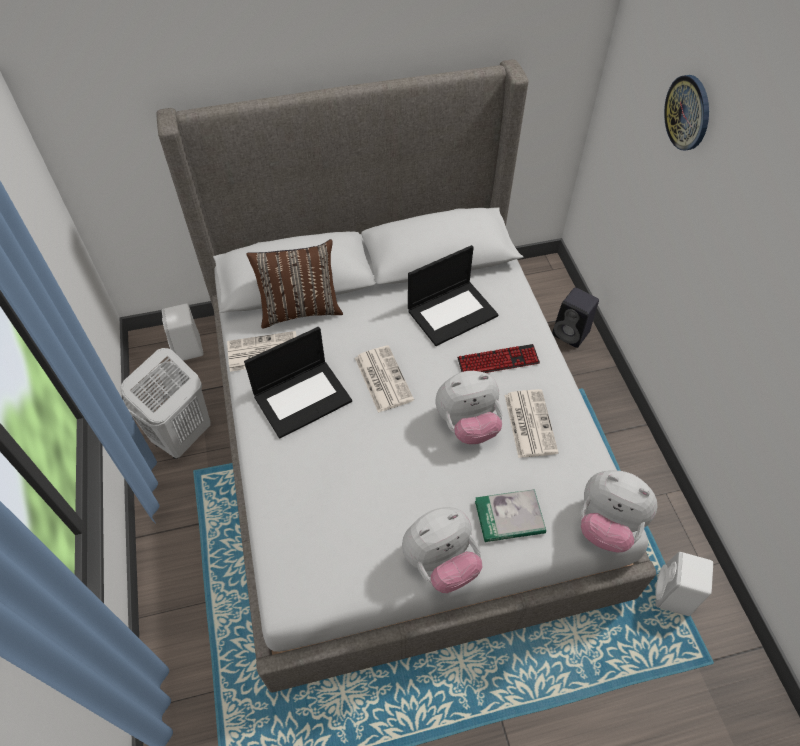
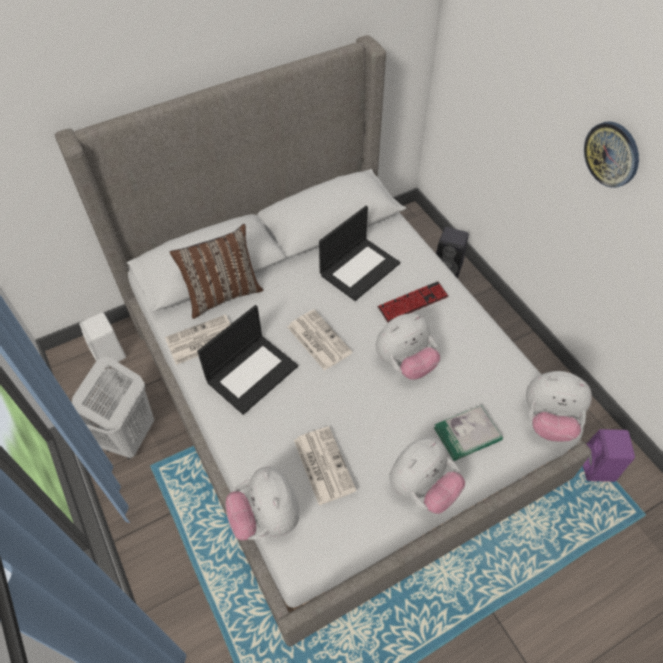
camera: 15 degrees left, 0 degrees up
newspaper [505,389,558,458] -> newspaper moved to [294,426,357,505]
white speaker [655,552,713,616] -> purple speaker [583,429,635,482]
wall clock [664,75,709,150] -> wall clock moved to [584,121,639,188]
none -> plush toy [226,467,299,541]

